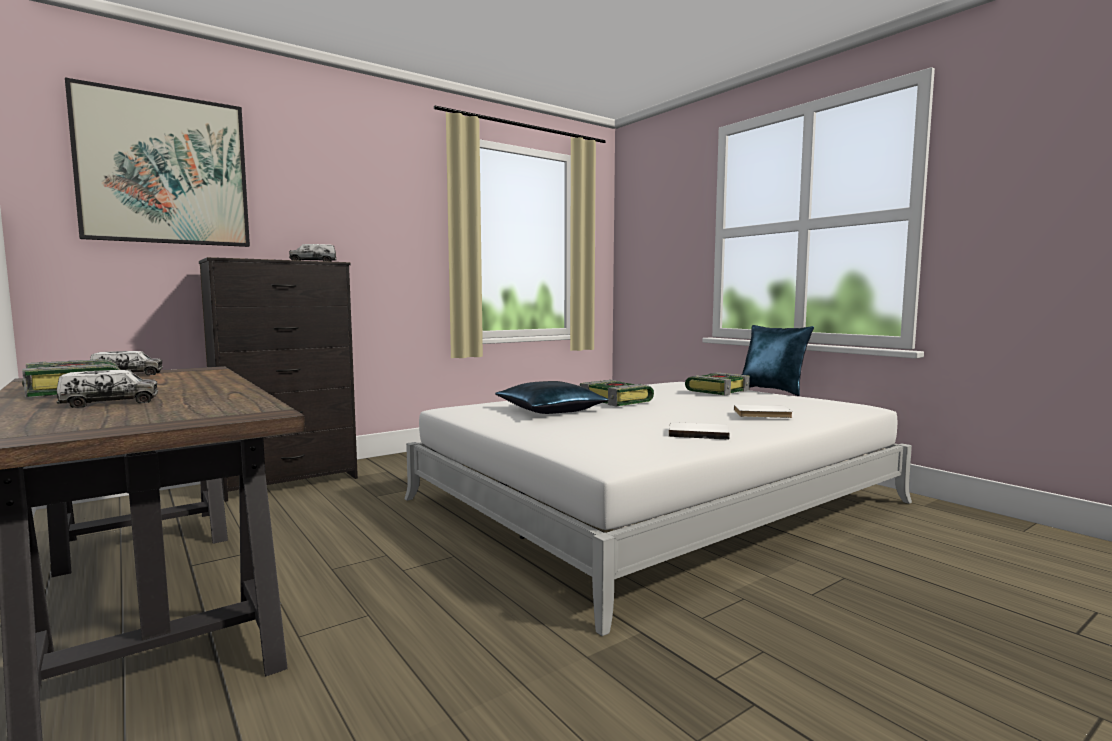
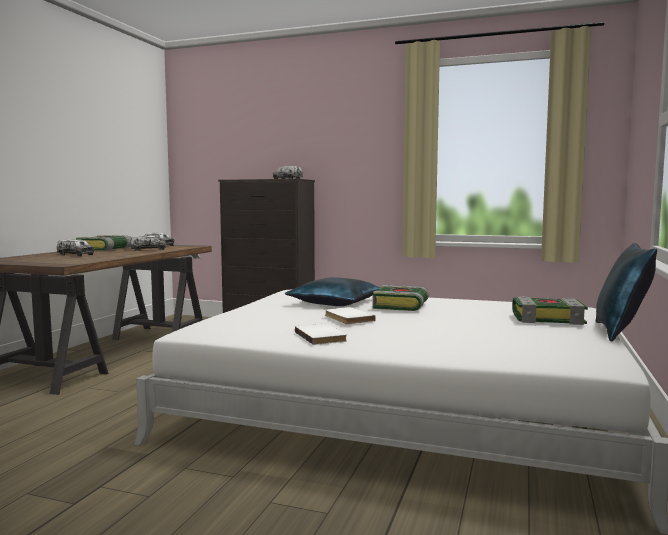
camera: 55 degrees right, 0 degrees up
picture [65,78,250,247] -> none
white book [734,405,793,418] -> white book moved to [325,307,376,324]
none -> toy truck [130,236,166,251]

